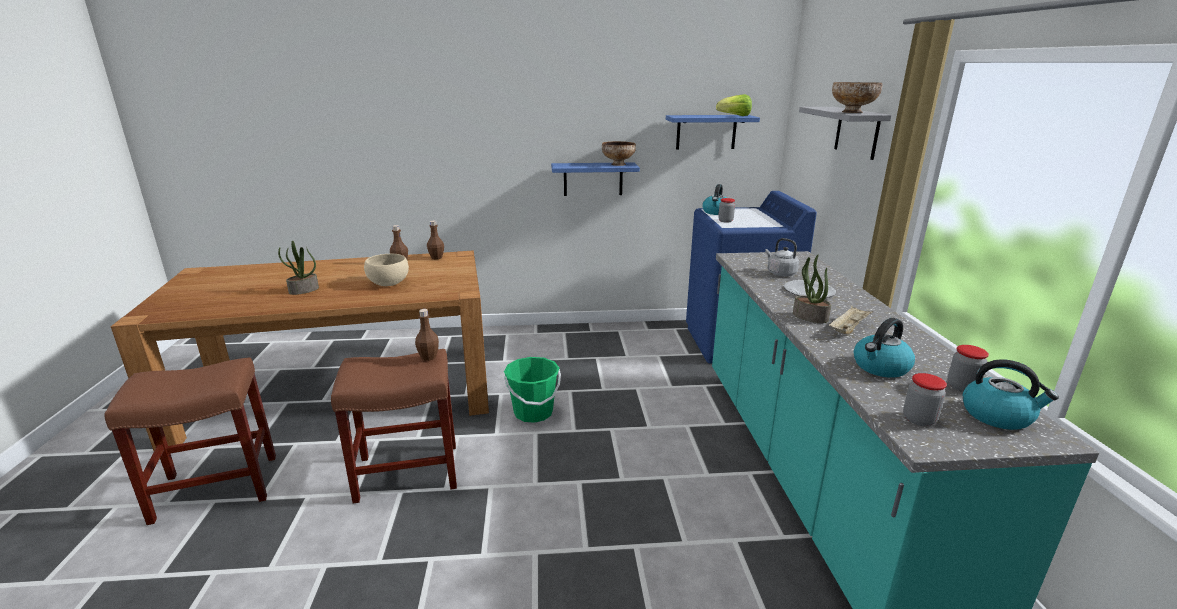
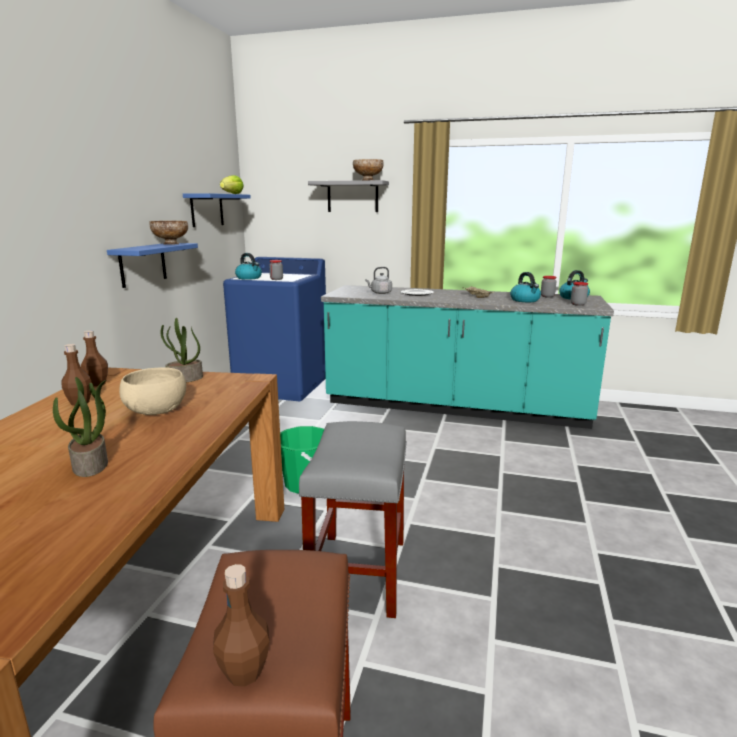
camera: 70 degrees left, 5 degrees down
brown stool [331,349,457,504] -> grey stool [299,421,407,618]
brown bottle [415,309,439,361] -> brown bottle moved to [213,564,269,687]
potted plant [793,254,831,323] -> potted plant moved to [160,318,203,382]

